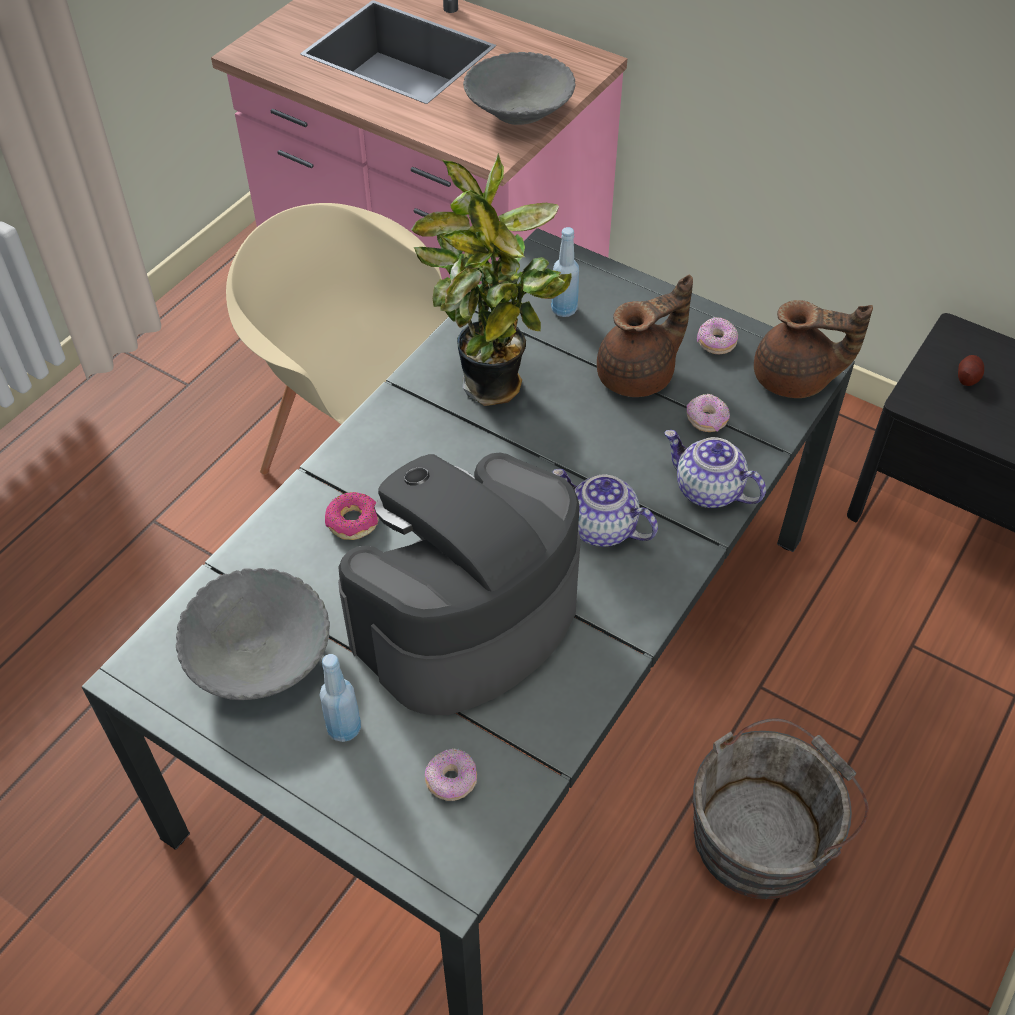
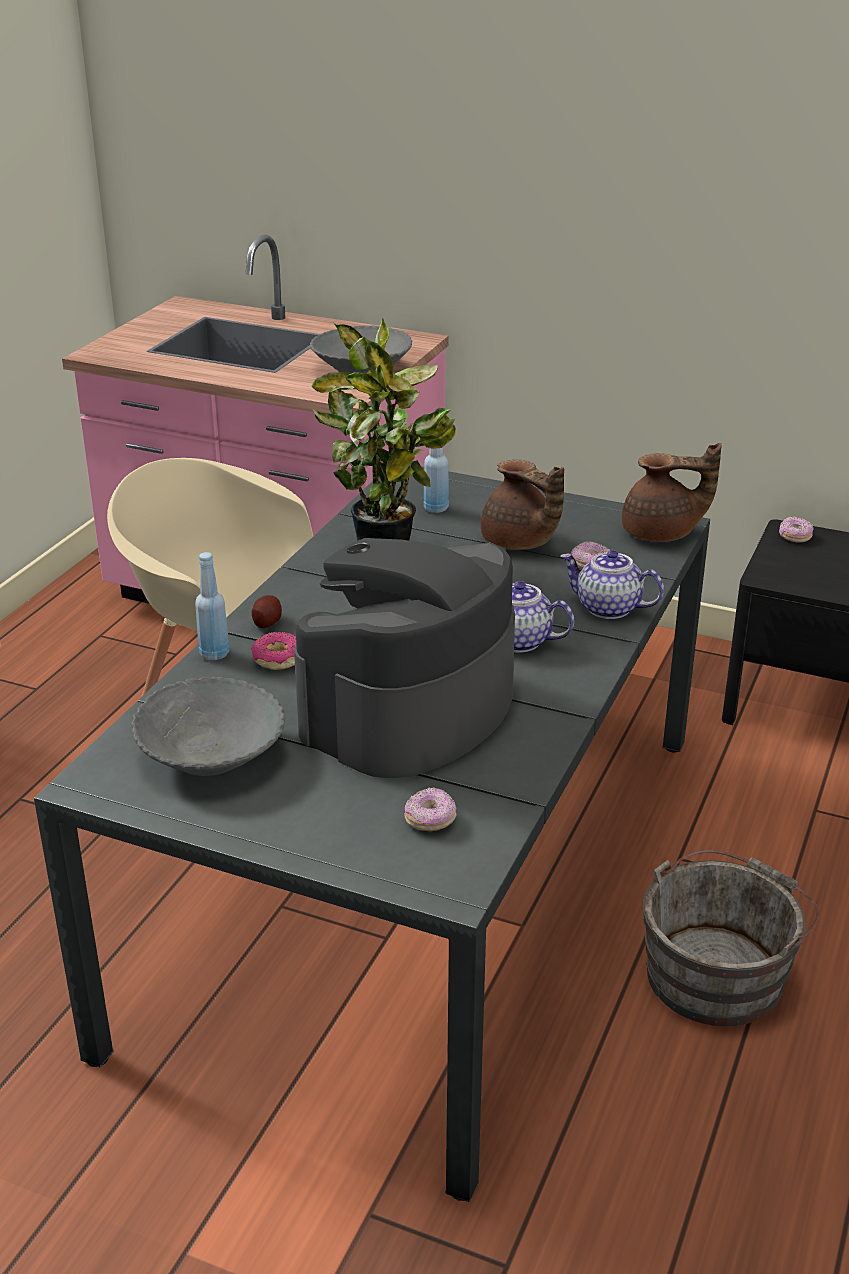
camera: 10 degrees left, 20 degrees down
blue bottle [320,654,361,742] -> blue bottle moved to [195,552,229,660]
brown teapot [597,274,693,397] -> brown teapot turned 90 degrees clockwise [481,460,564,550]
donut [697,317,738,354] -> donut moved to [779,517,814,543]
potato [958,355,984,386] -> potato moved to [252,595,282,628]

